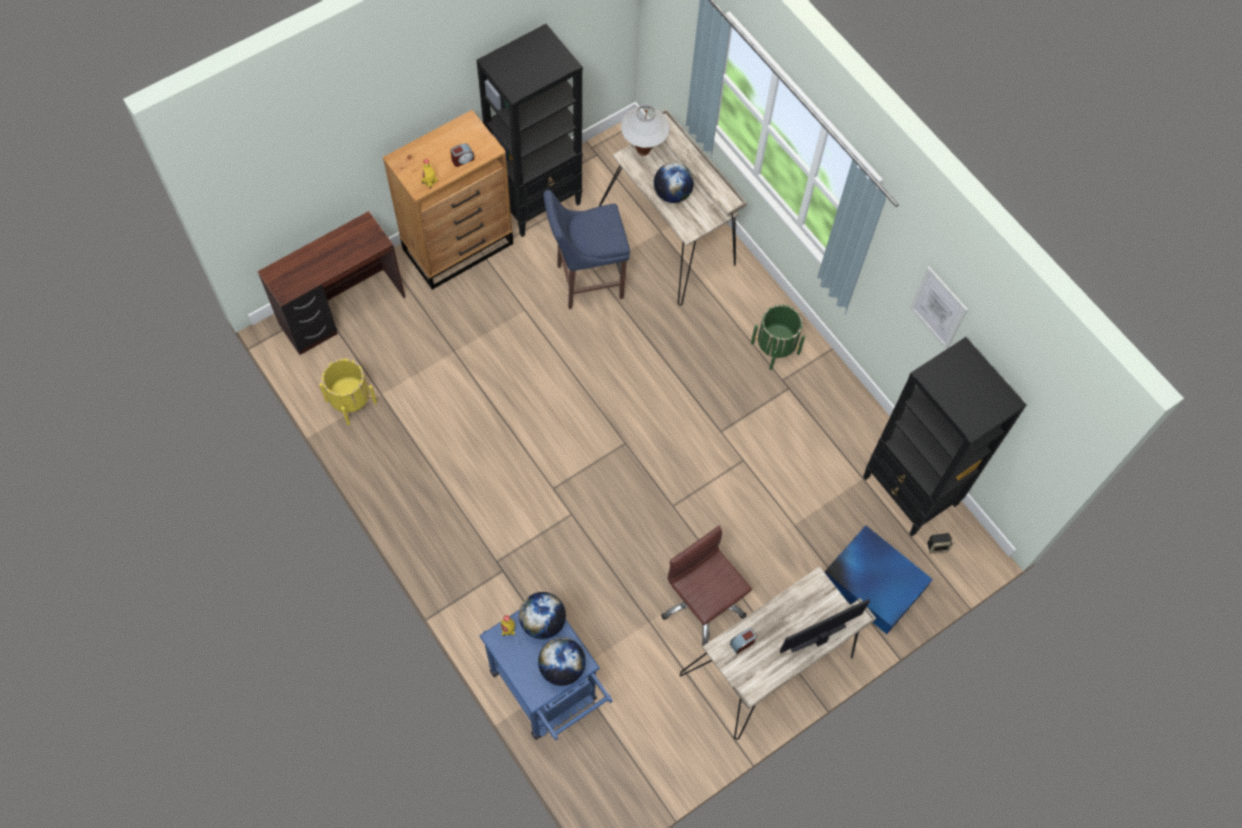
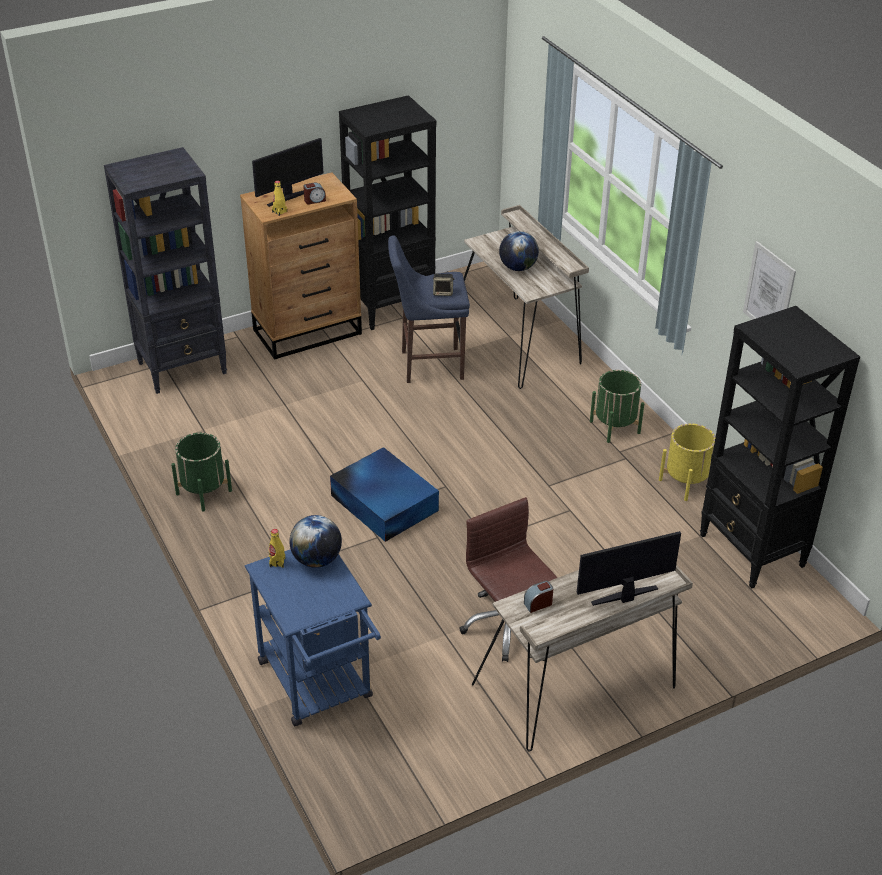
camera: 10 degrees right, 25 degrees down
brown desk [257,211,405,355] -> black bookcase [104,147,227,394]
yellow planter [319,359,377,425] -> yellow planter moved to [659,423,715,501]
globe [538,637,586,686] -> none
white table lamp [621,104,670,156] -> none
blue storage box [824,525,933,634] -> blue storage box moved to [330,447,439,542]
speaker [927,533,953,554] -> speaker moved to [433,274,455,296]
none -> green planter [171,433,232,511]
none -> monitor [252,138,324,207]

